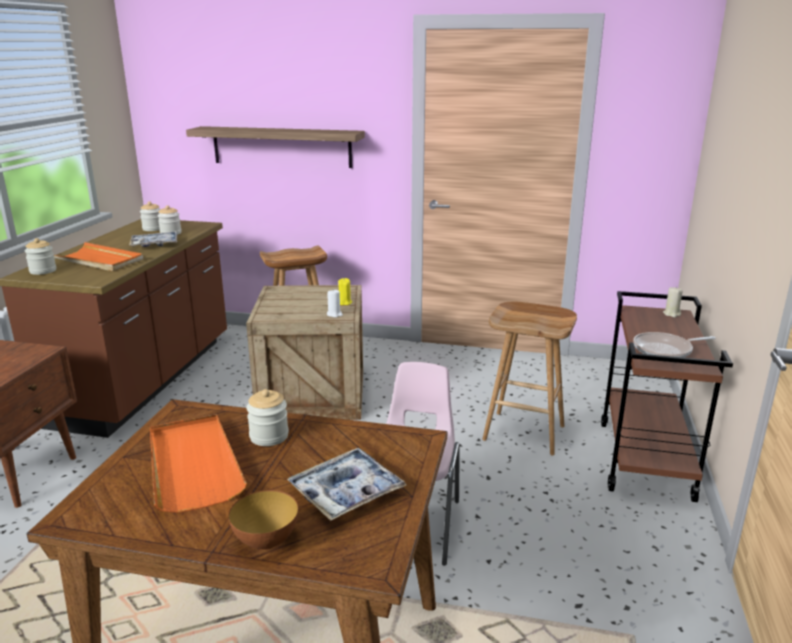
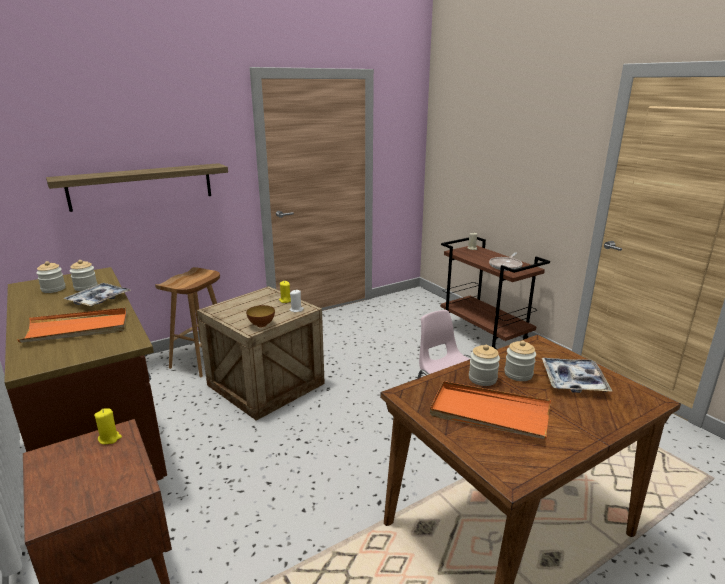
camera: 45 degrees left, 0 degrees up
jar [25,238,56,275] -> jar moved to [504,341,536,381]
bowl [229,490,298,550] -> bowl moved to [246,305,275,327]
brown stool [482,302,577,455] -> none
none -> yellow candle [94,408,122,445]

